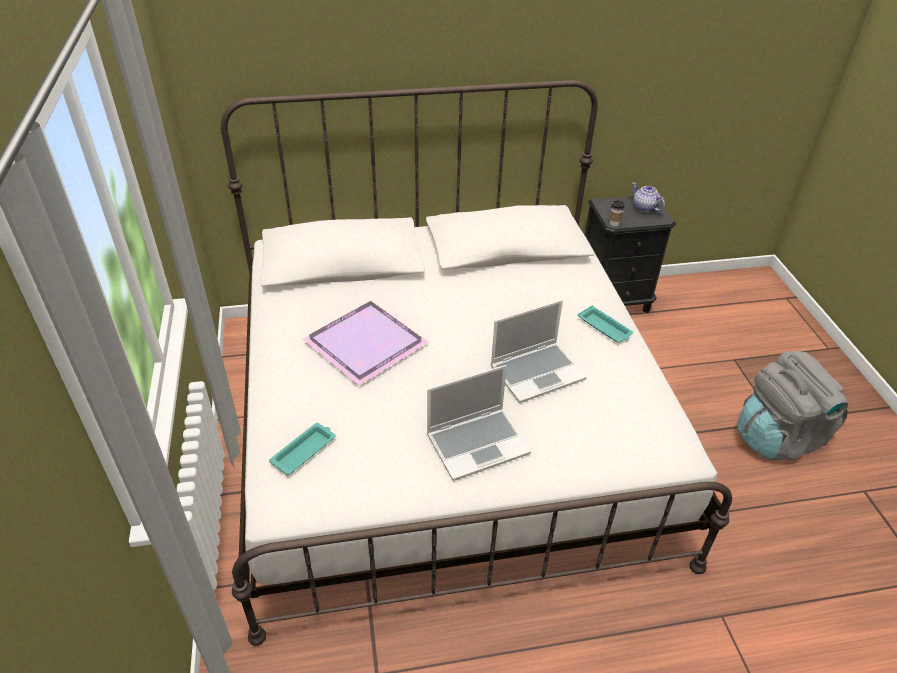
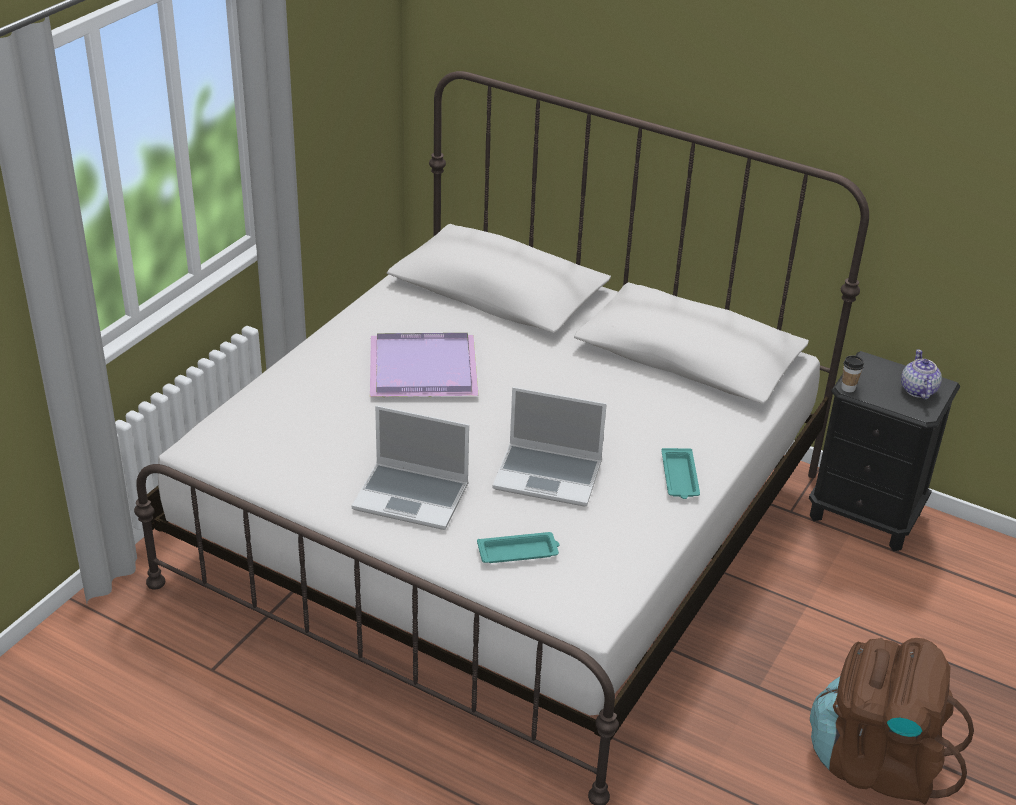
camera: 40 degrees right, 5 degrees down
turquoise tray [269,423,335,475] -> turquoise tray moved to [477,532,560,563]
grey backpack [737,351,848,460] -> brown backpack [810,638,974,805]

